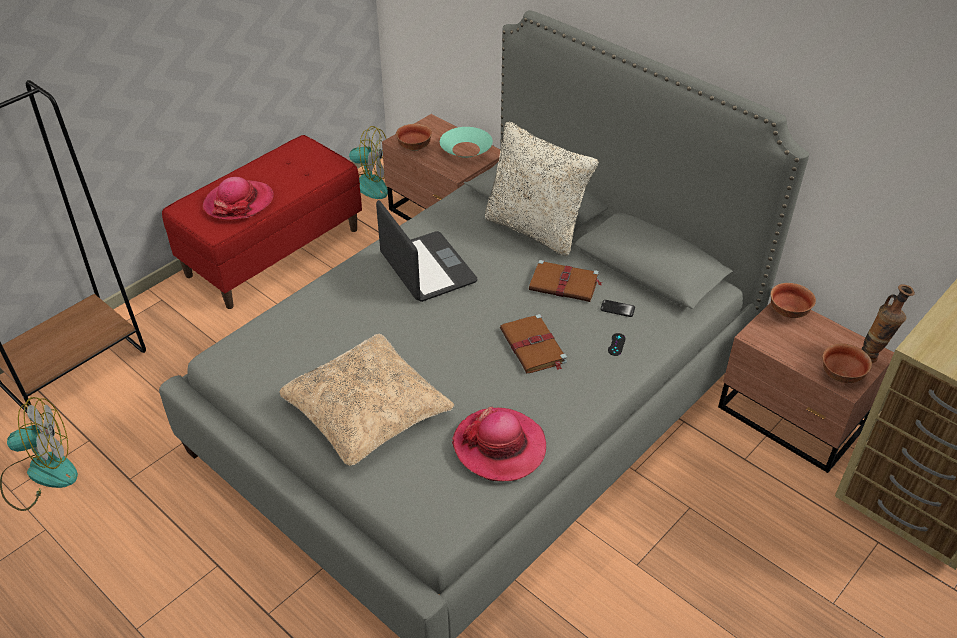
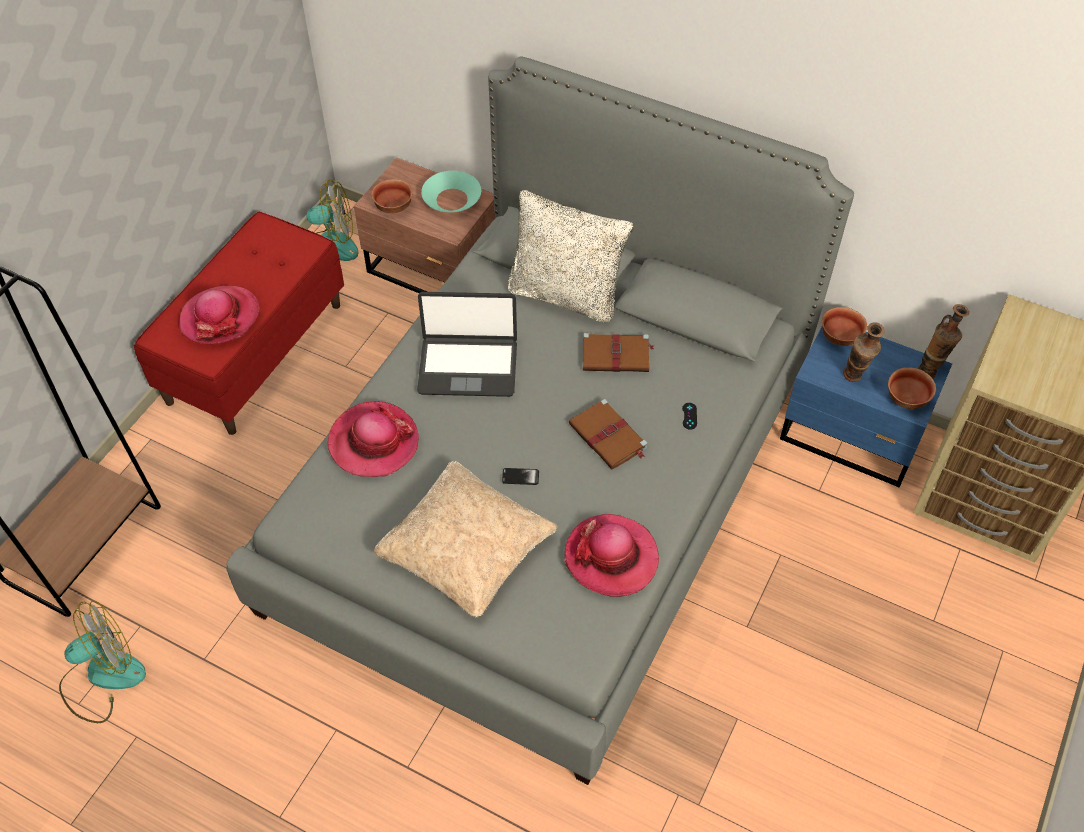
camera: 15 degrees left, 10 degrees up
laptop [376,200,477,302] -> laptop turned 135 degrees clockwise [417,292,517,397]
phone [600,300,635,317] -> phone moved to [502,468,539,485]
brown nightstand [718,303,894,473] -> blue nightstand [780,327,952,488]
none -> hat [328,401,419,477]
none -> vase [843,322,885,382]

